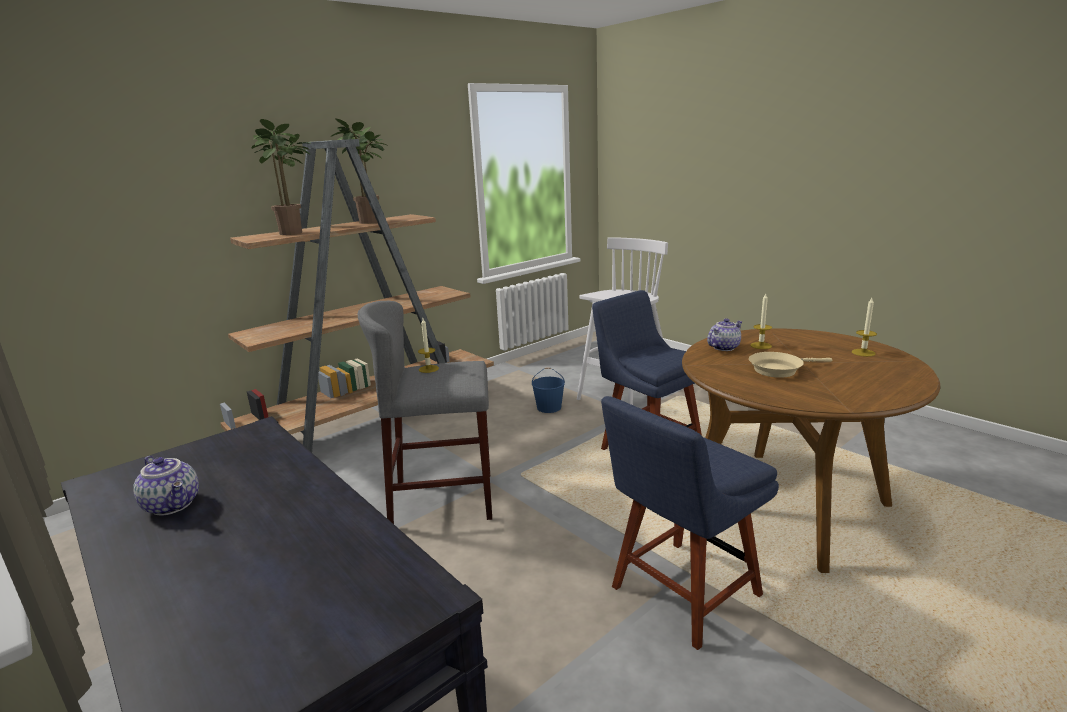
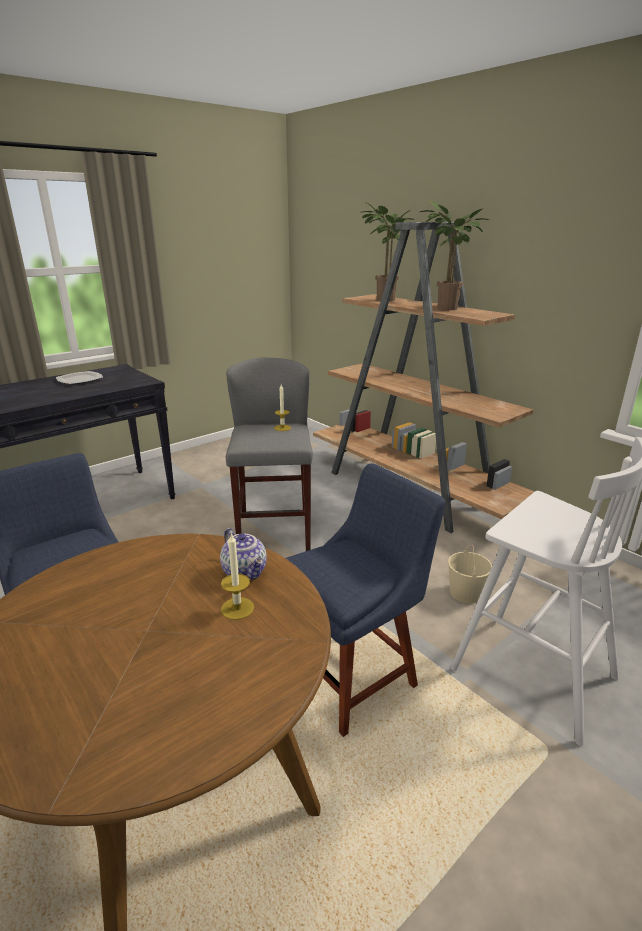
camera: 90 degrees right, 5 degrees up
teapot [133,456,199,516] -> plate [56,371,103,385]
blue bucket [532,367,565,413] -> beige bucket [448,545,492,603]
beige frying pan [749,352,833,378] -> none
candle [852,298,877,357] -> none

